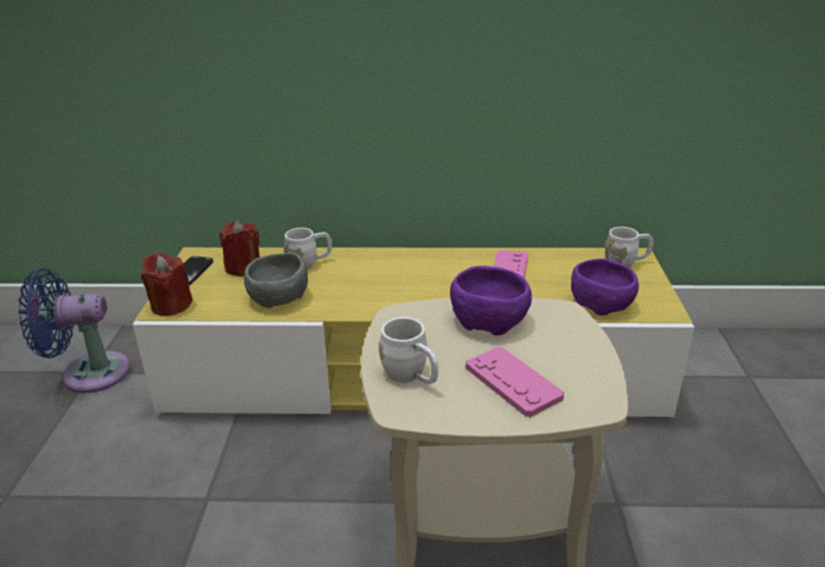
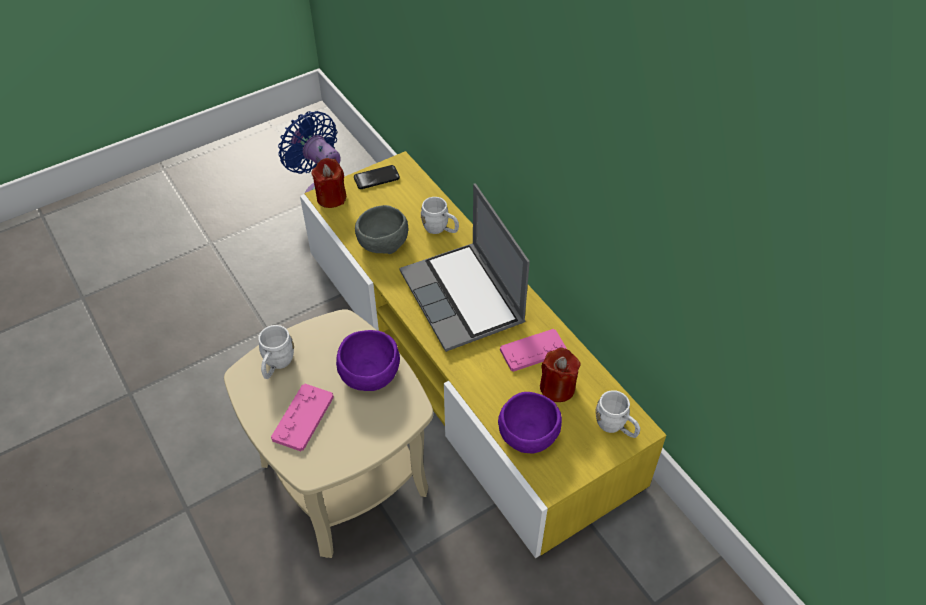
camera: 55 degrees right, 20 degrees up
red candle [220,220,260,277] -> red candle moved to [540,348,581,402]
none -> laptop [400,183,530,352]

